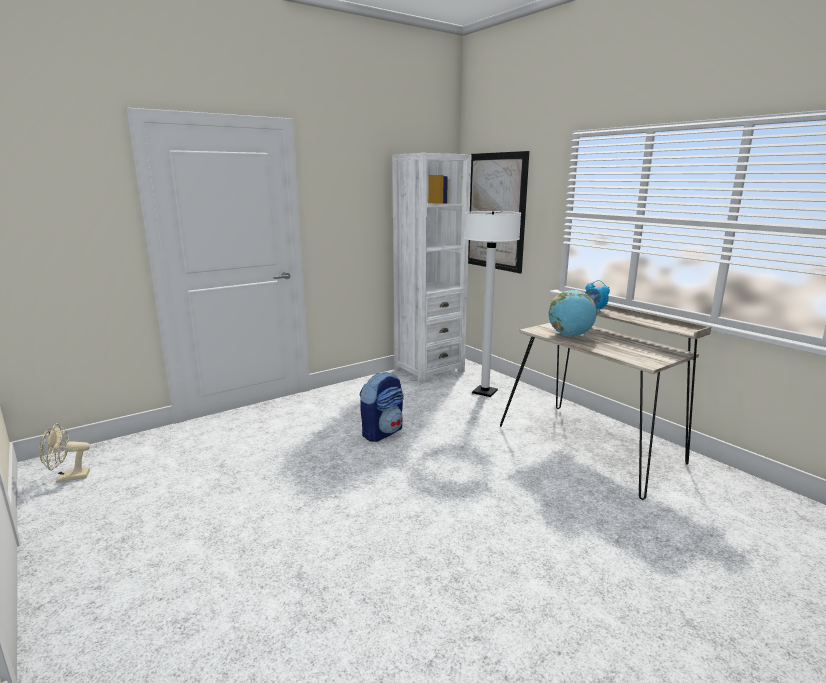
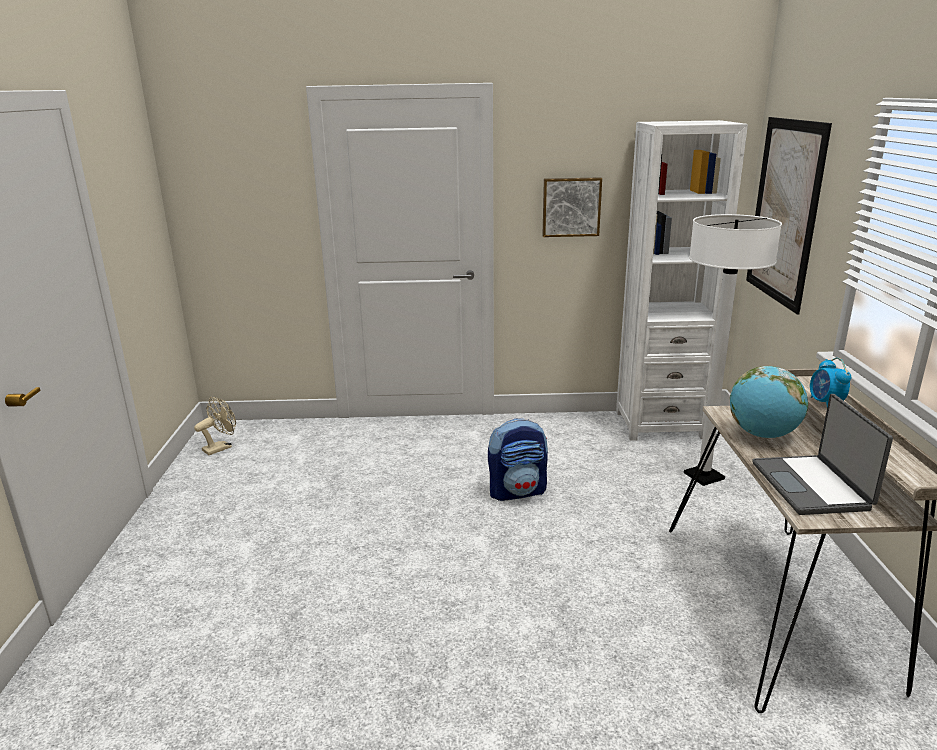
camera: 35 degrees right, 5 degrees up
beige fan [39,423,90,483] -> beige fan turned 120 degrees clockwise [194,397,236,455]
none -> picture [542,177,602,237]
none -> laptop [752,394,893,515]

